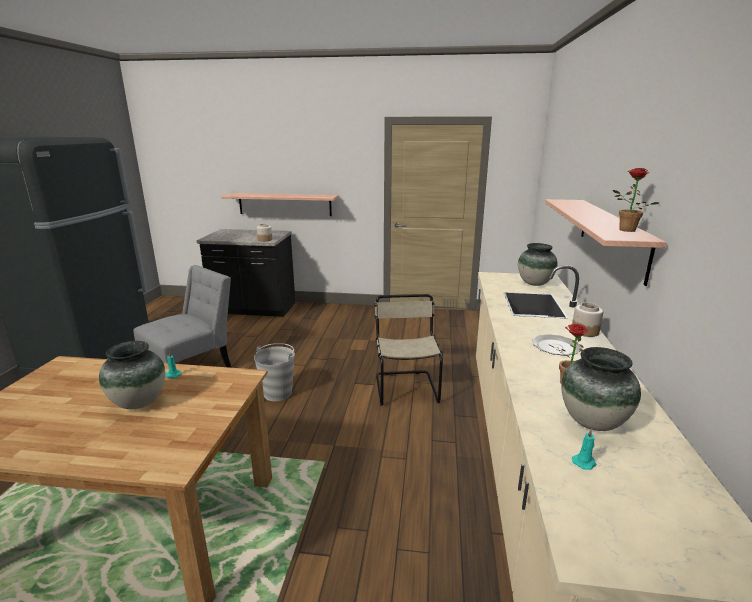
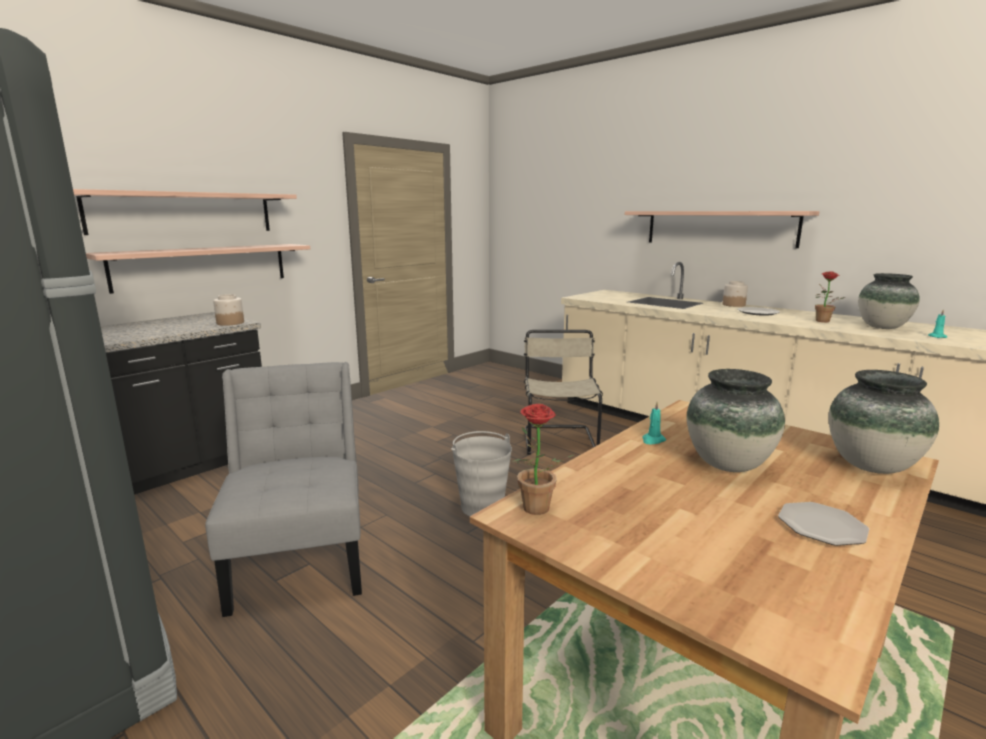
camera: 55 degrees left, 5 degrees down
beige chair [374,294,443,405] -> beige chair turned 60 degrees clockwise [524,330,603,455]
vase [518,243,558,286] -> vase moved to [828,370,939,474]
potted plant [613,168,659,232] -> potted plant moved to [512,404,574,515]
none -> shelf [73,189,297,235]
none -> plate [778,502,869,546]

